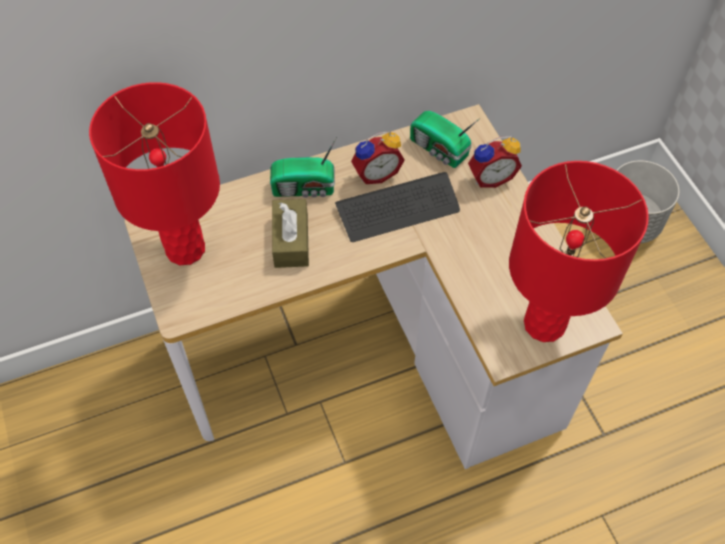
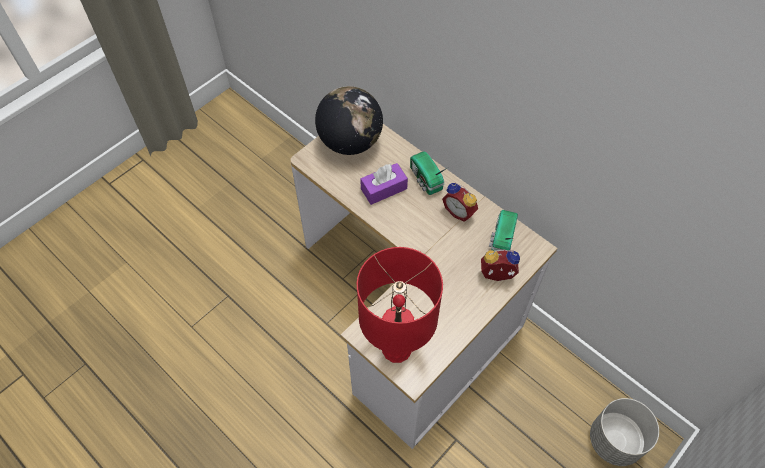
camera: 65 degrees right, 0 degrees up
red table lamp [89,82,220,265] -> globe [315,86,383,155]
brown tissue box [272,199,309,268] -> purple tissue box [360,163,408,205]
keyboard [335,172,460,242] -> none
alarm clock [468,136,522,188] -> alarm clock turned 135 degrees clockwise [481,250,520,281]

